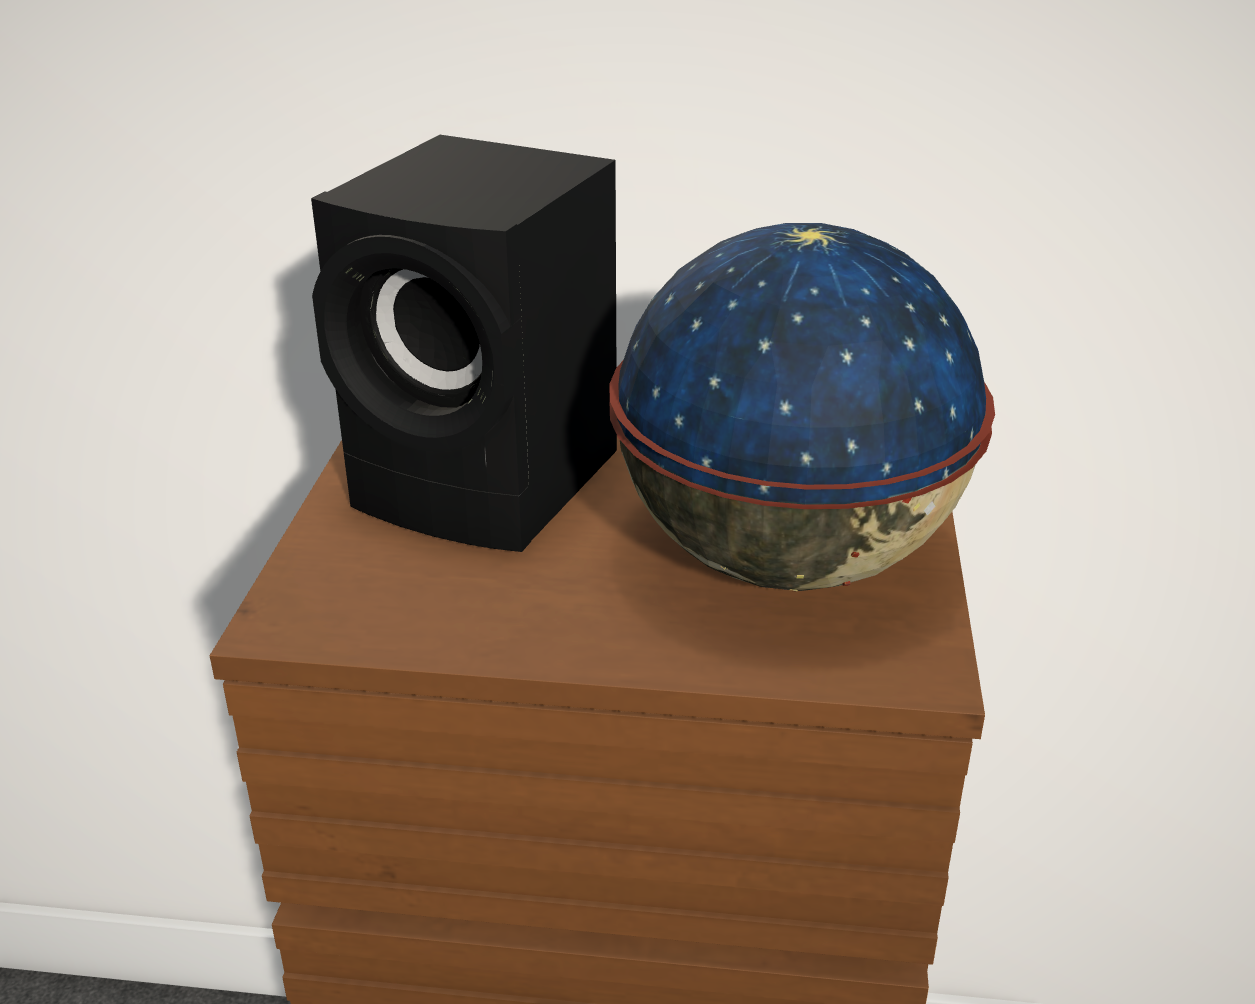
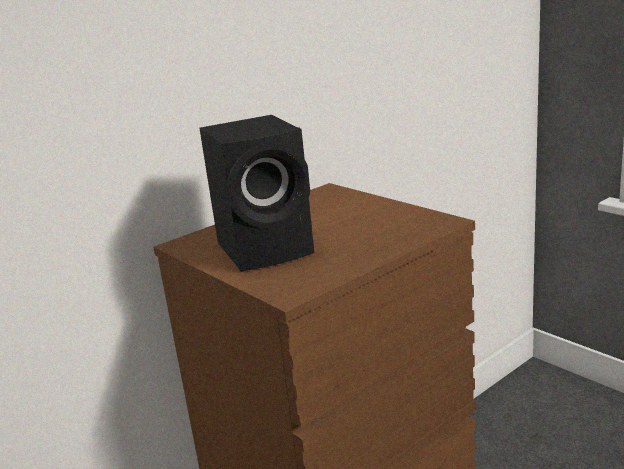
camera: 45 degrees left, 10 degrees down
globe [609,223,995,592] -> none

